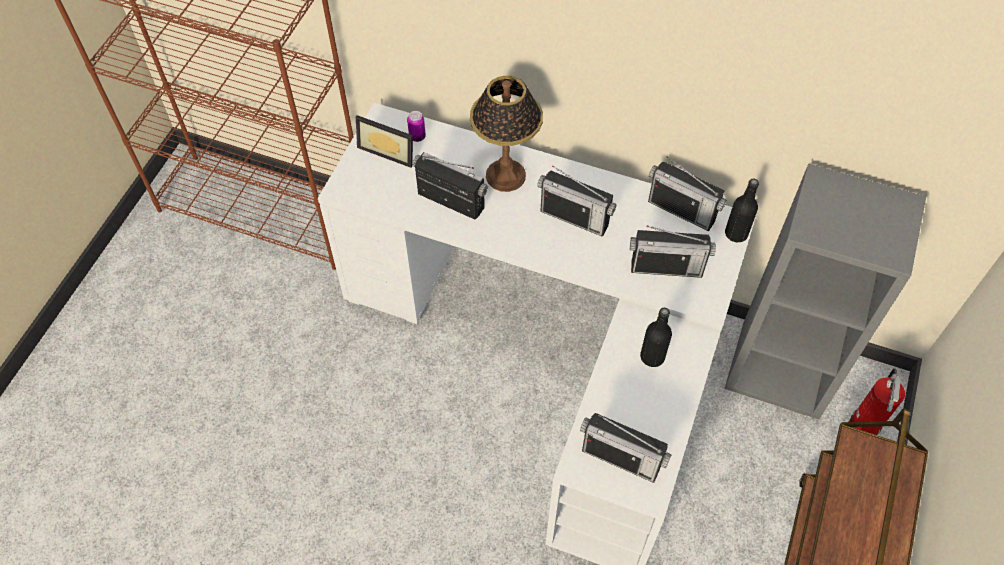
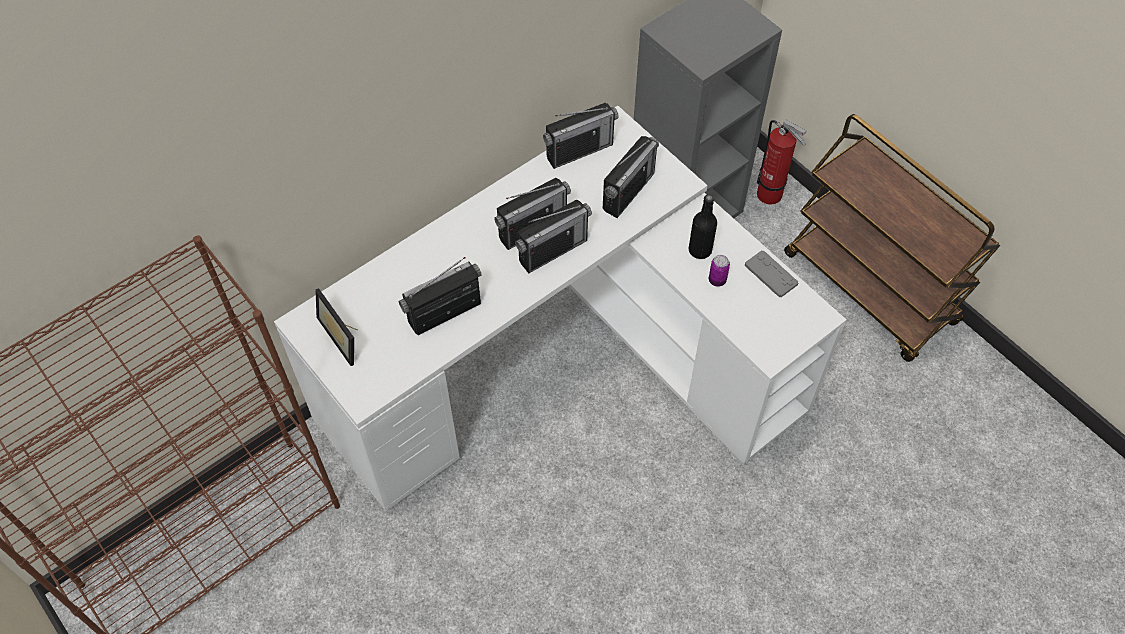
camera: 60 degrees left, 0 degrees up
picture frame [356,115,413,168] -> picture frame turned 90 degrees clockwise [315,288,357,366]
can [407,111,426,142] -> can moved to [709,255,730,287]
table lamp [470,76,543,192] -> none
radio [580,413,671,483] -> radio moved to [515,200,592,273]
black bottle [725,179,759,242] -> none
none -> grey game controller [745,250,798,297]

